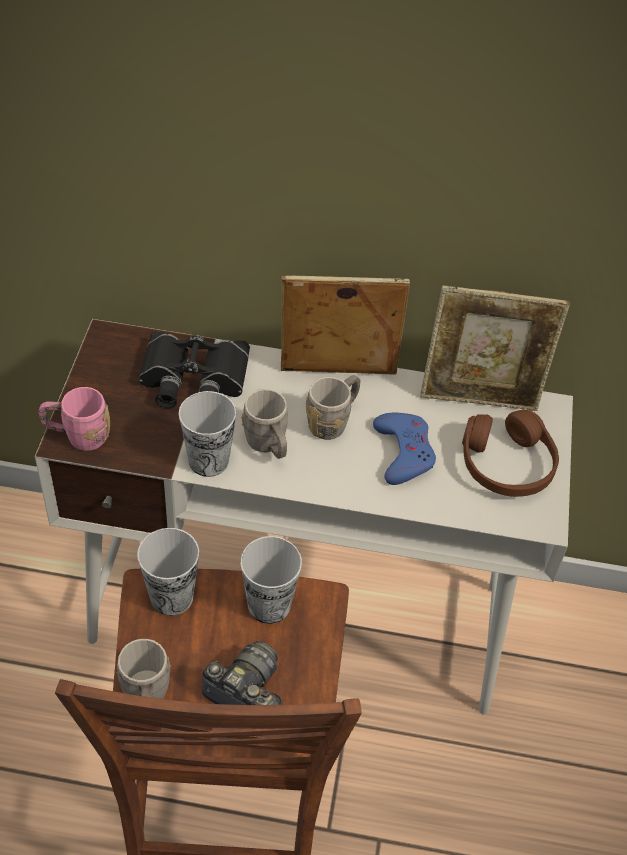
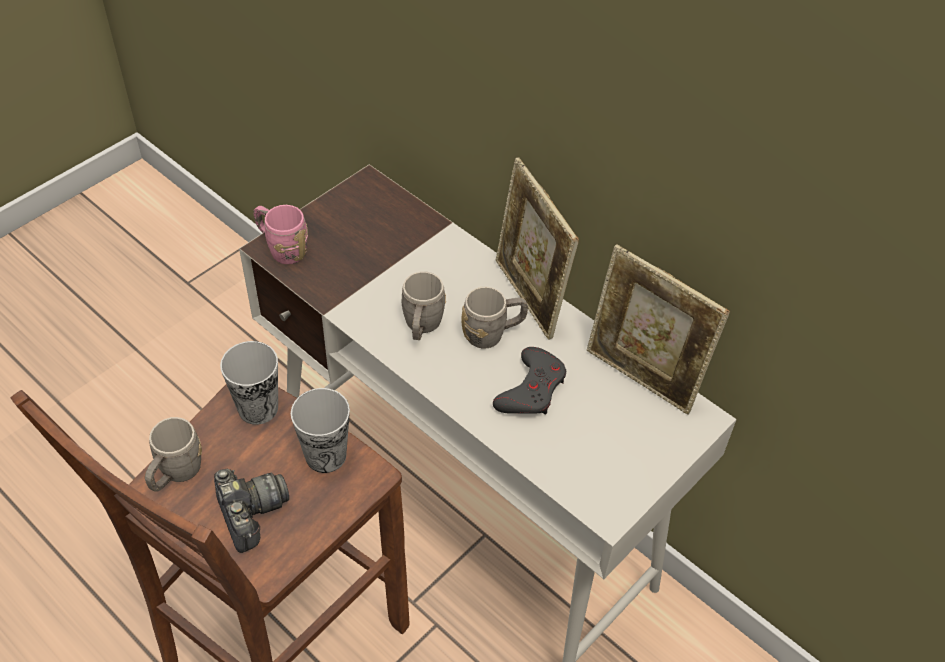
camera: 35 degrees right, 0 degrees up
black binoculars [139,331,250,408] -> none
cup [179,391,236,477] -> none
picture frame [281,275,410,375] -> picture frame turned 150 degrees counterclockwise [495,158,579,340]
blue game controller [373,413,436,485] -> grey game controller [493,347,566,415]
brown headphones [462,410,559,497] -> none

